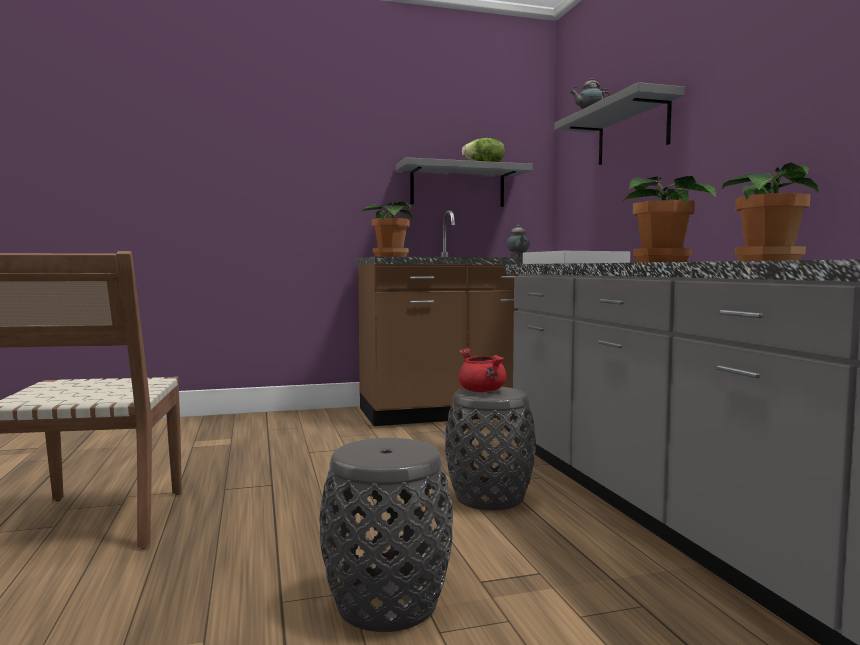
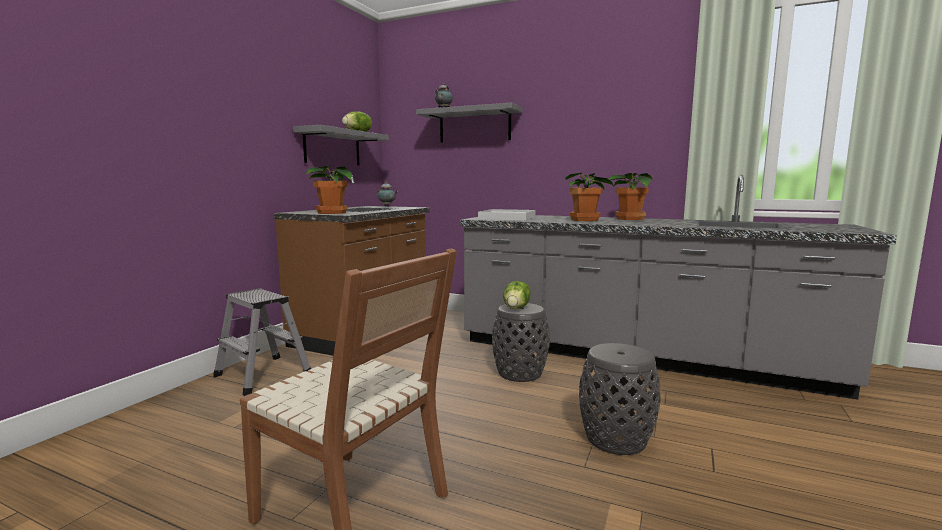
camera: 50 degrees left, 5 degrees up
red cooking pot [459,348,506,392] -> lettuce [503,281,530,309]
none -> grey step ladder [213,288,311,396]

